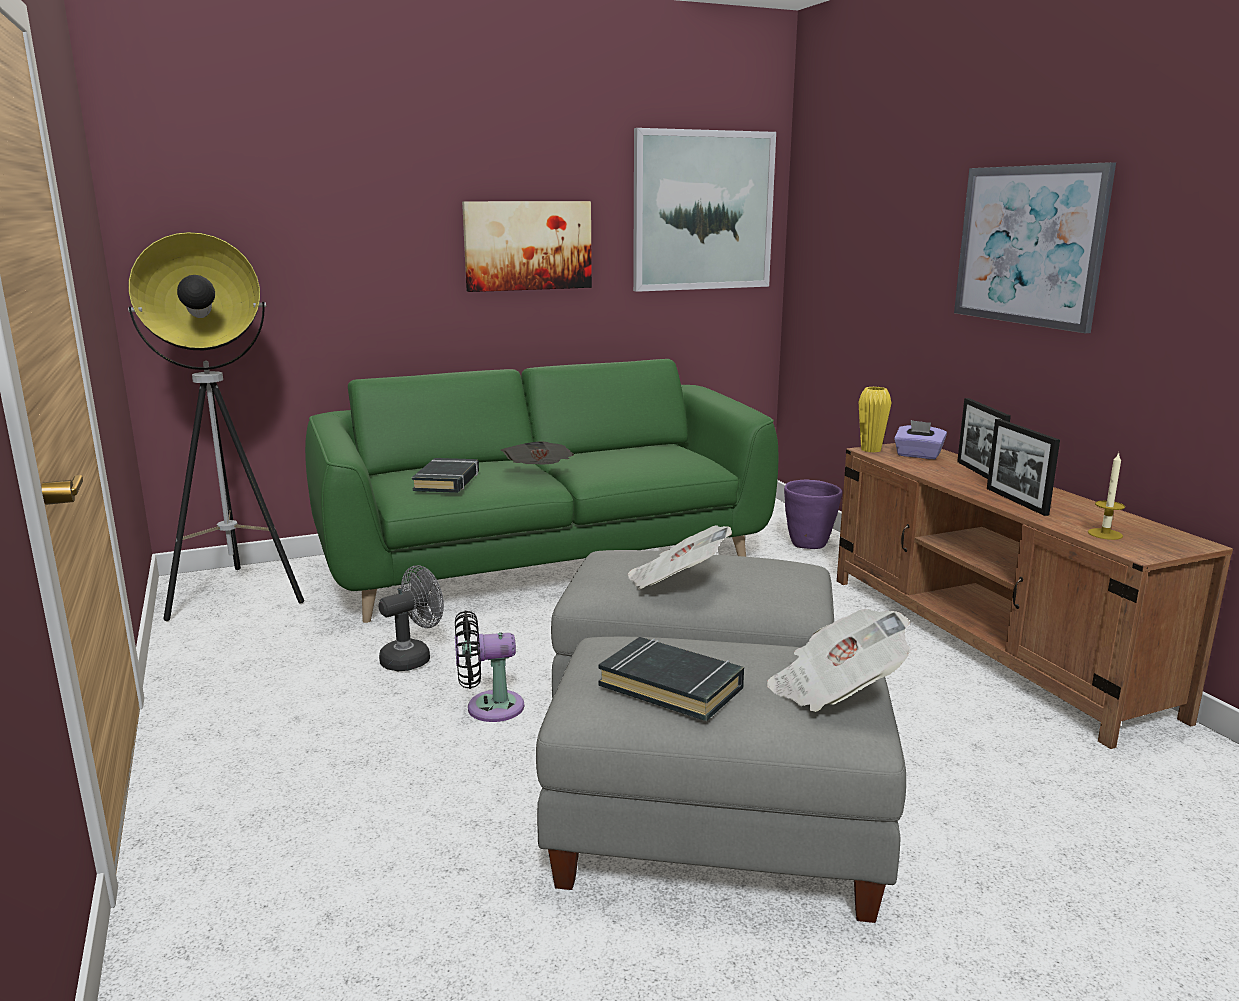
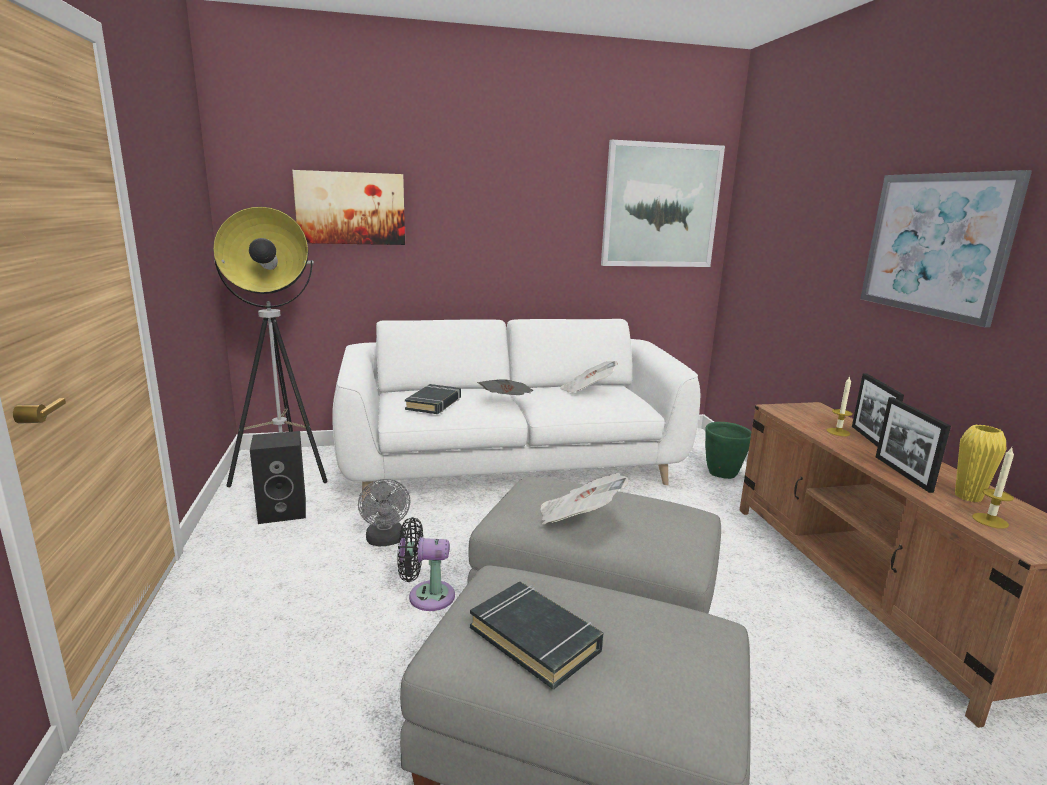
camera: 10 degrees right, 0 degrees up
green sofa [305,359,778,623] -> white sofa [332,319,700,500]
grey fan [379,565,444,671] -> grey fan turned 105 degrees clockwise [358,479,411,546]
picture [462,201,592,292] -> picture moved to [292,170,405,245]
newspaper [767,609,910,712] -> newspaper moved to [560,361,618,394]
purple planter [784,480,842,549] -> green planter [705,422,751,479]
yellow vase [859,387,892,452] -> yellow vase moved to [955,425,1006,502]
purple tissue box [894,420,947,459] -> none
none -> black speaker [250,431,306,524]
none -> candle [827,376,853,436]

